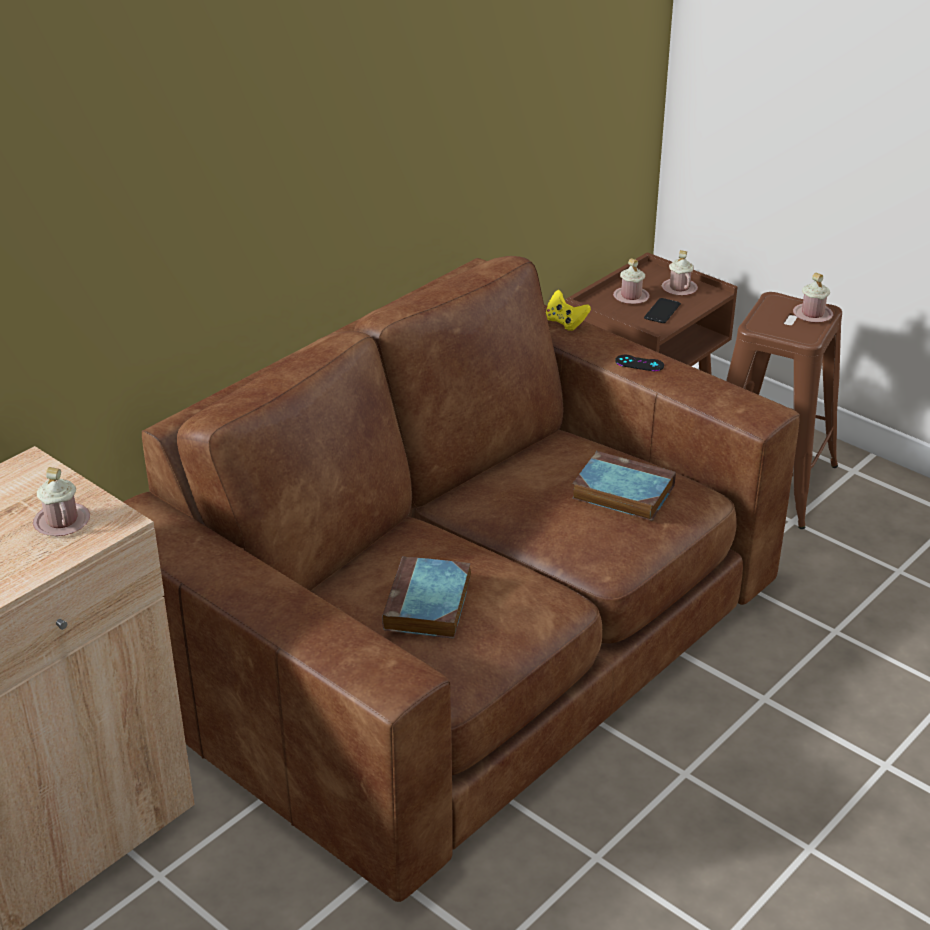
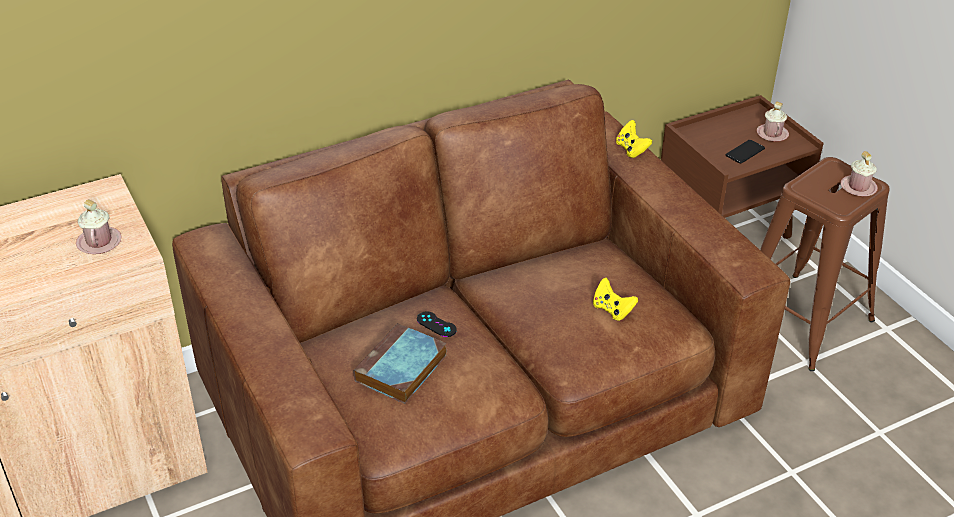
camera: 20 degrees right, 5 degrees up
book [572,451,676,521] -> yellow game controller [593,278,638,321]
pink mug [613,258,650,304] -> none
black game controller [615,355,664,371] -> black game controller moved to [417,311,457,337]

